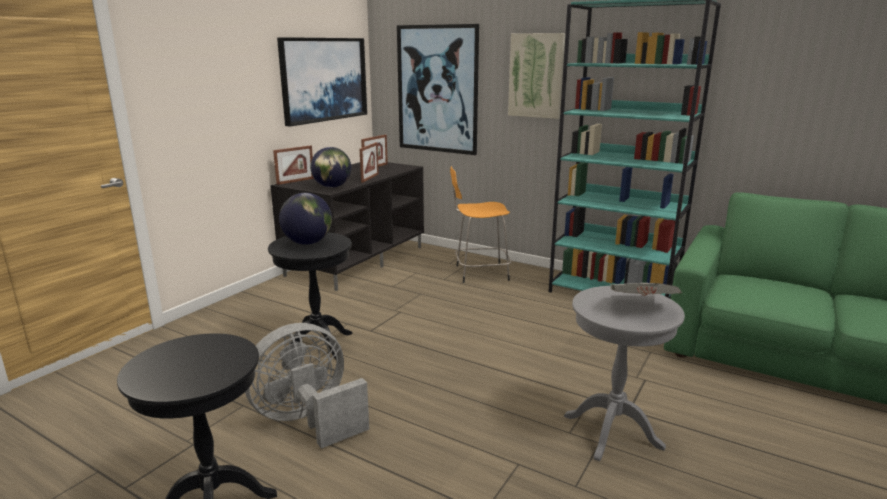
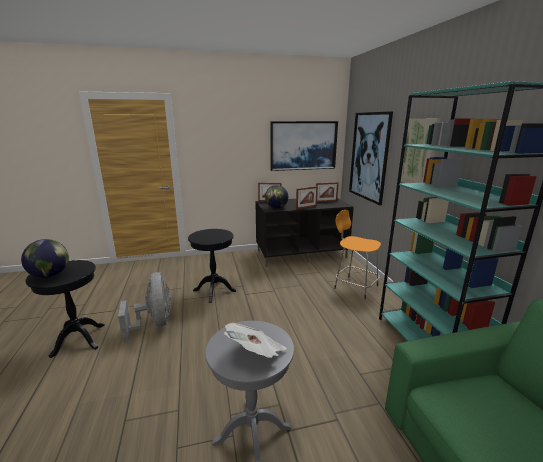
camera: 45 degrees right, 0 degrees up
grey fan [245,323,369,449] -> grey fan turned 60 degrees clockwise [118,272,171,342]
globe [279,193,332,245] -> globe moved to [21,239,69,278]

